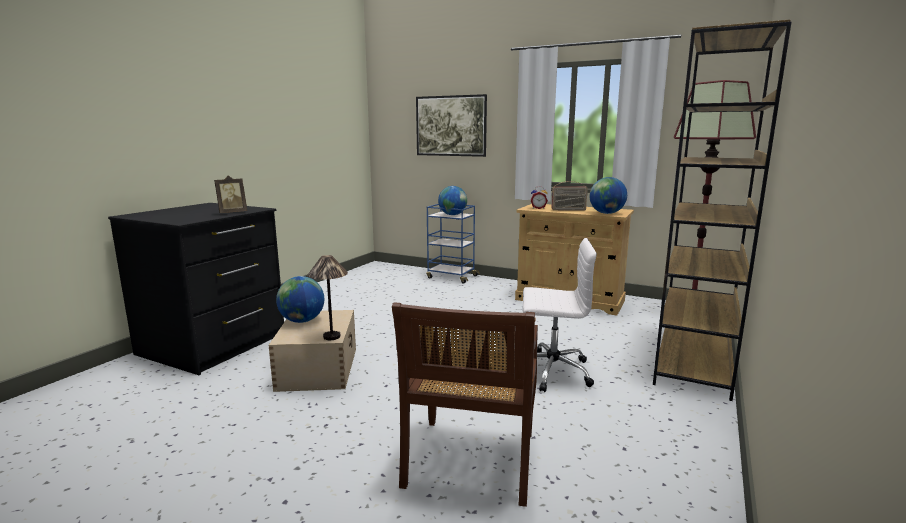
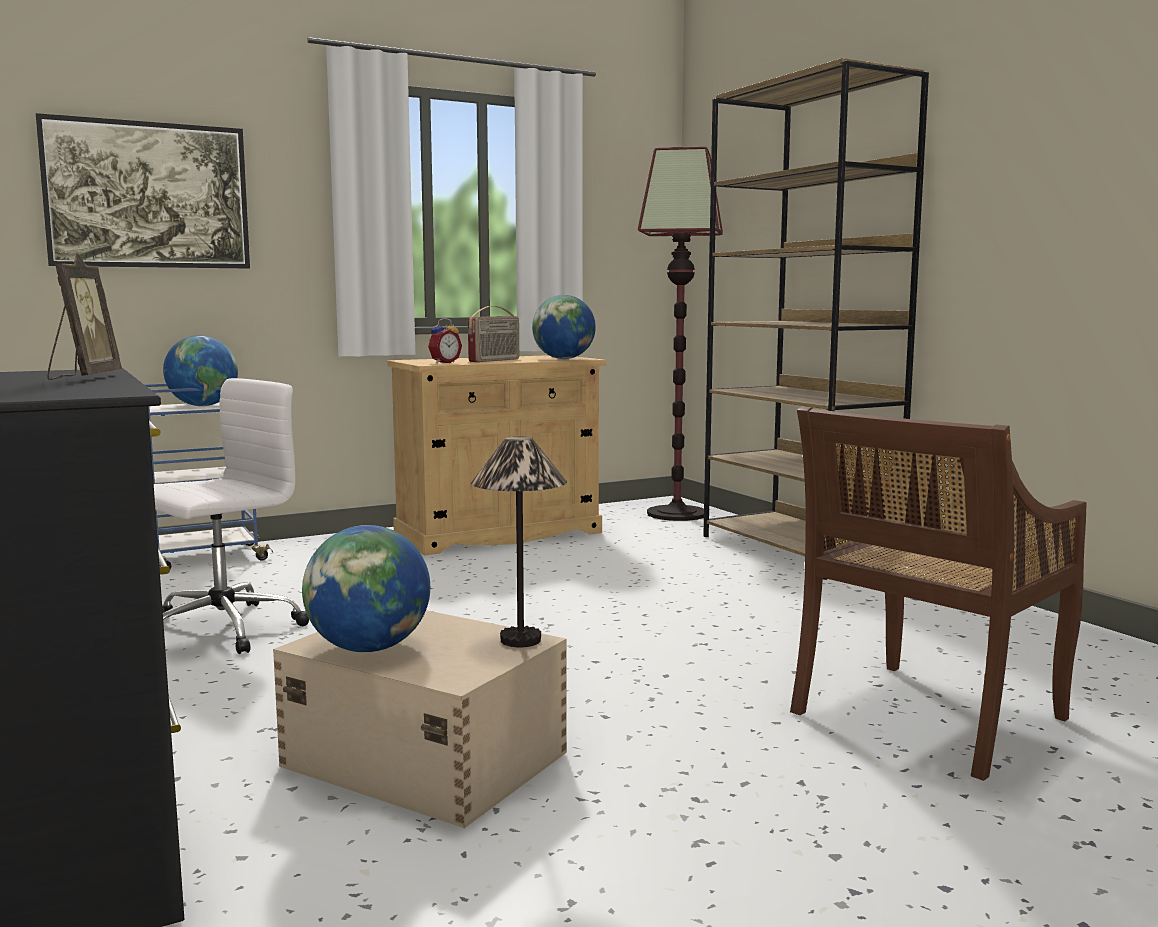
camera: 55 degrees left, 5 degrees down
brown chair [392,302,538,507] -> brown chair turned 90 degrees clockwise [790,406,1086,781]
white office chair [523,238,597,392] -> white office chair moved to [154,378,309,654]

